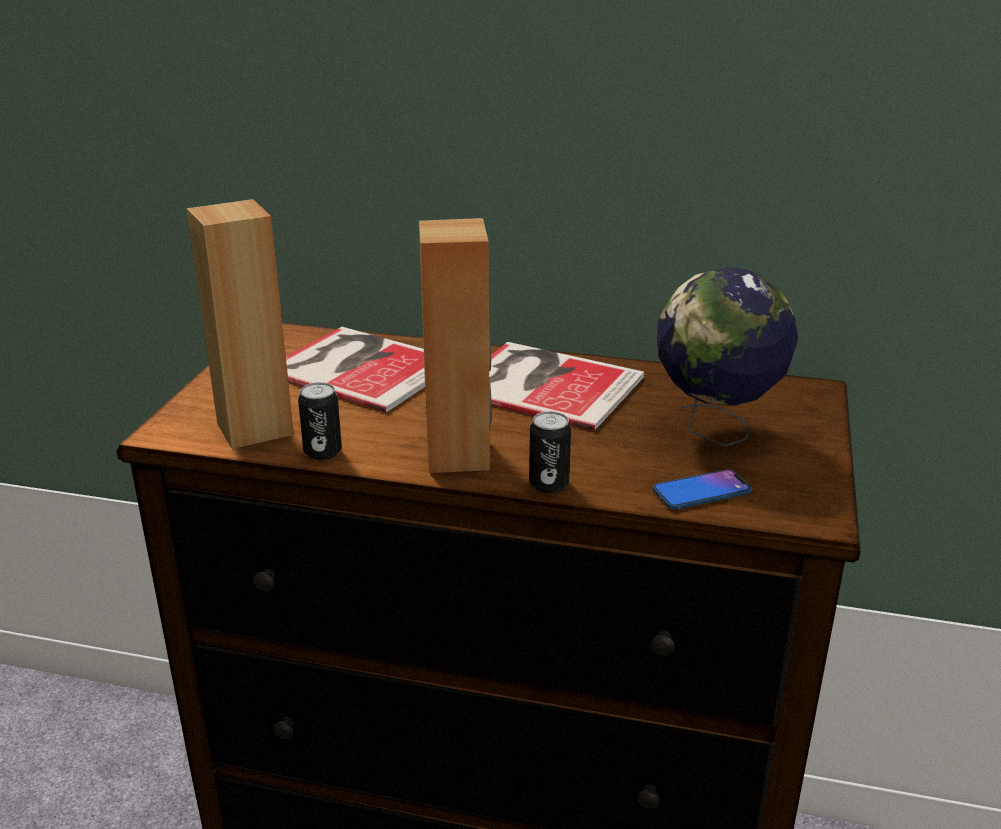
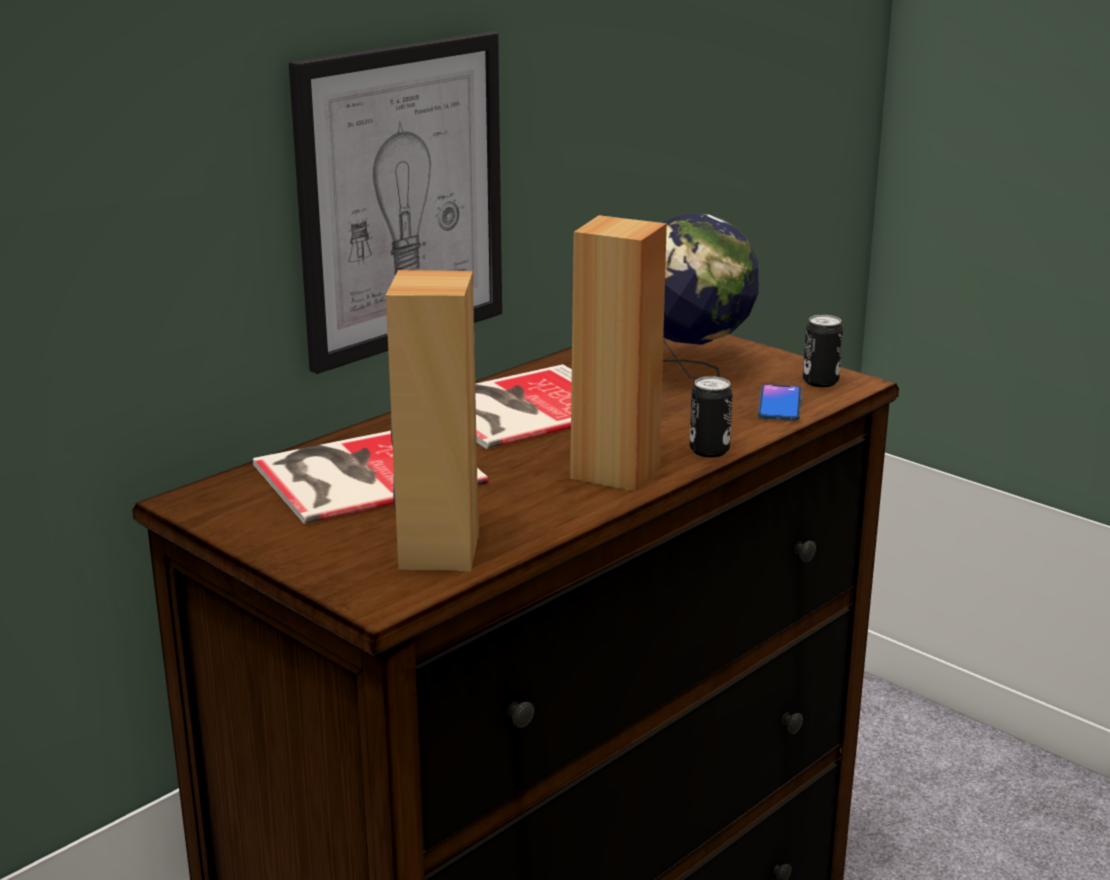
camera: 60 degrees left, 5 degrees down
can [298,382,342,460] -> can moved to [803,315,843,387]
none -> picture [289,31,502,374]

